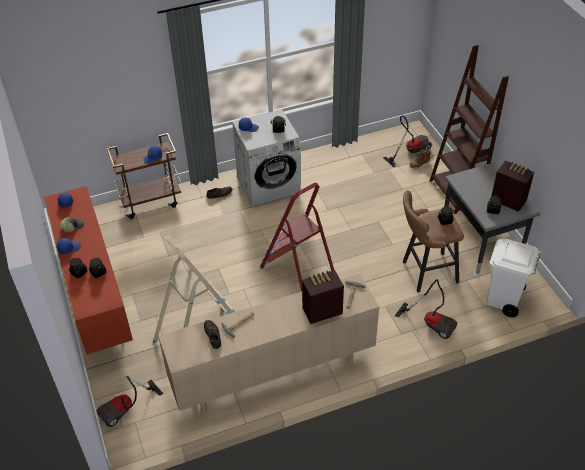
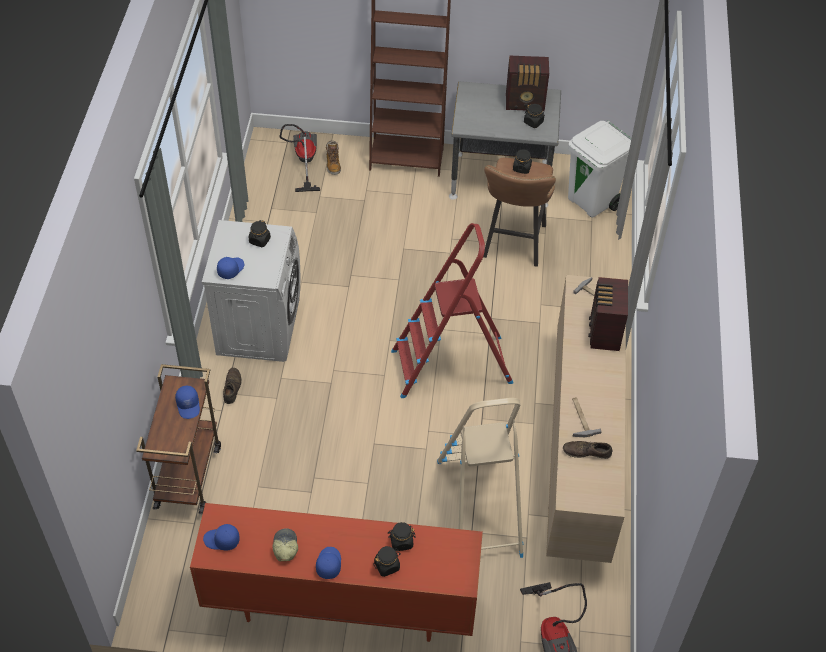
camera: 65 degrees left, 5 degrees up
vacuum cleaner [395,279,457,339] -> none
radio [491,161,534,212] -> radio turned 150 degrees counterclockwise [506,56,549,111]

